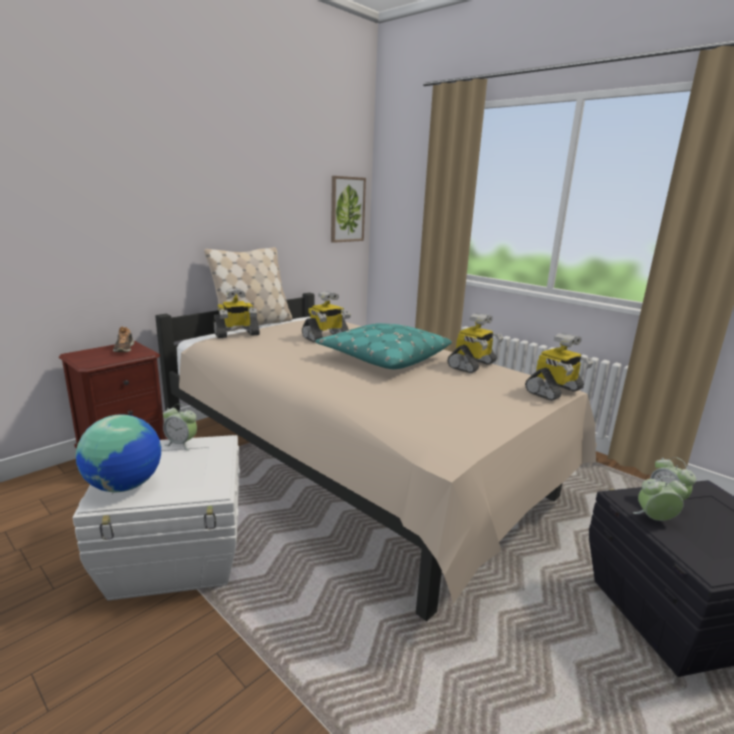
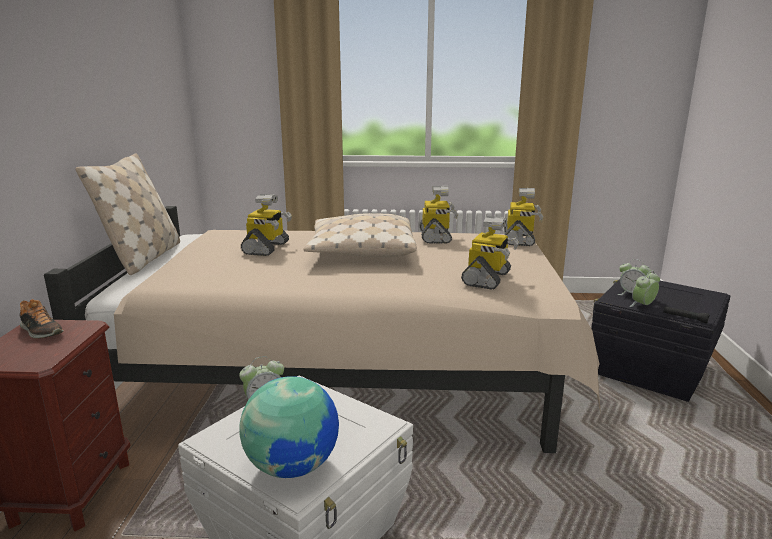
camera: 40 degrees left, 0 degrees up
toy robot [214,288,260,338] -> toy robot moved to [461,216,519,290]
turquoise pillow [315,323,452,369] -> beige pillow [303,213,417,257]
picture [331,176,366,243] -> none
none -> black flashlight [663,306,710,323]

